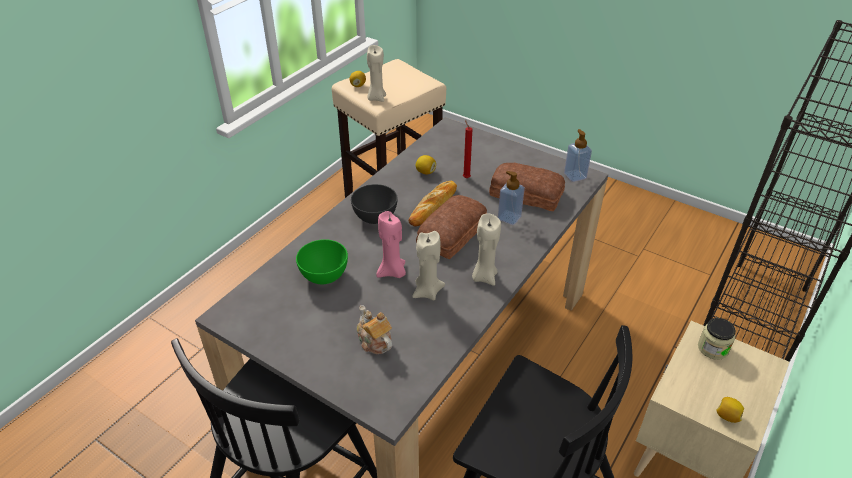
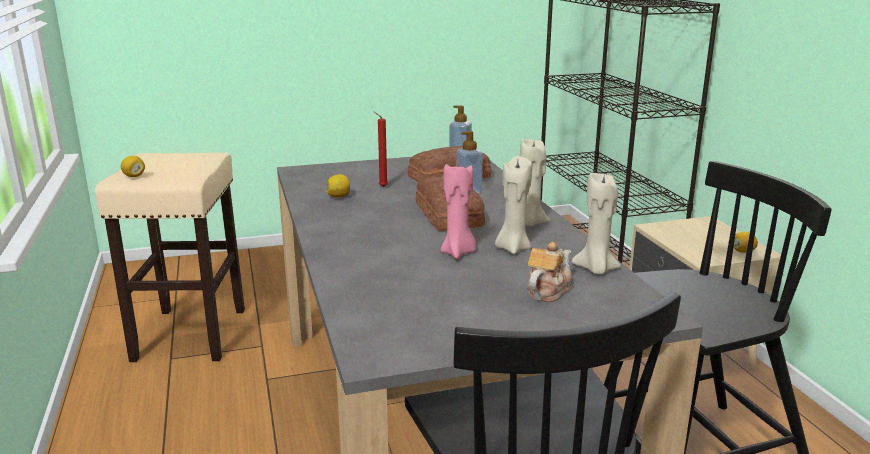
camera: 50 degrees left, 20 degrees down
green bowl [296,239,348,284] -> none
grey bowl [351,184,398,224] -> none
teapot [357,305,392,354] -> teapot turned 120 degrees clockwise [527,242,572,302]
beige candle [367,45,386,102] -> beige candle moved to [572,173,621,275]
bread [408,181,457,227] -> none
jar [698,318,736,360] -> none

